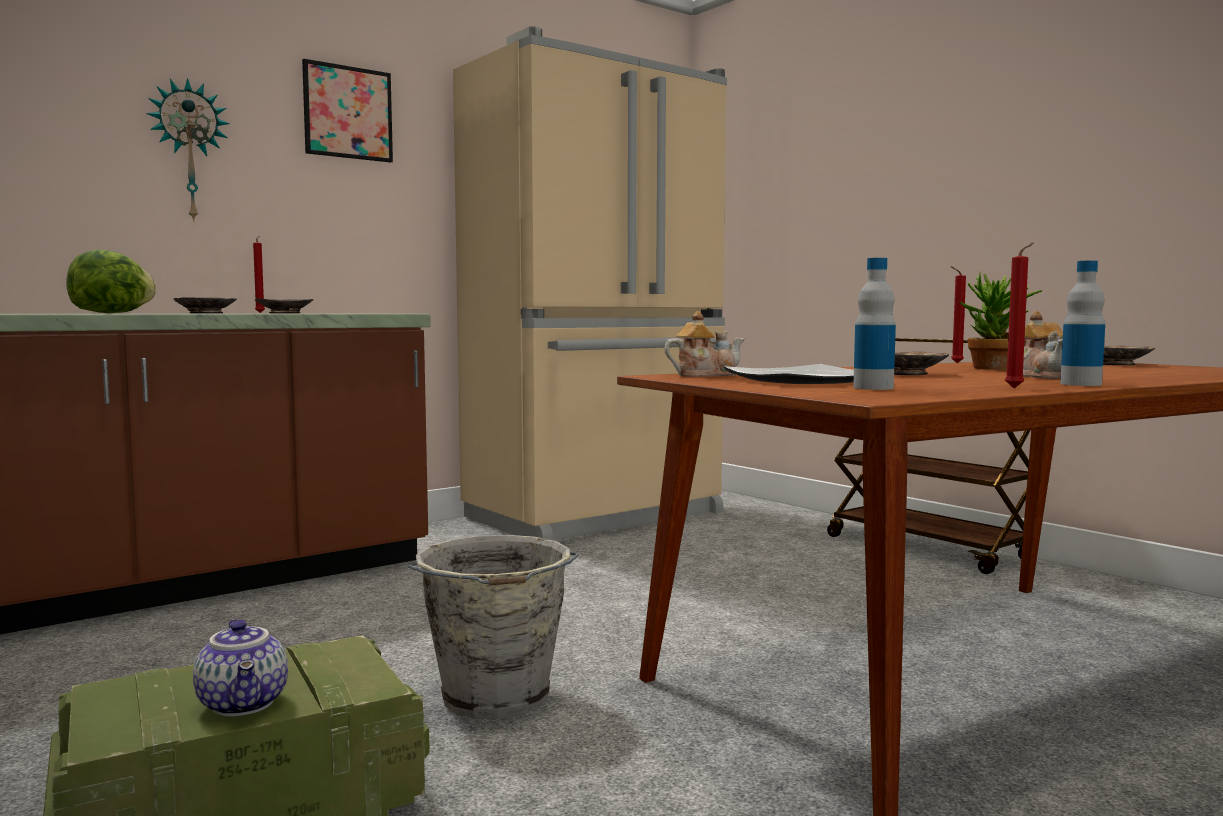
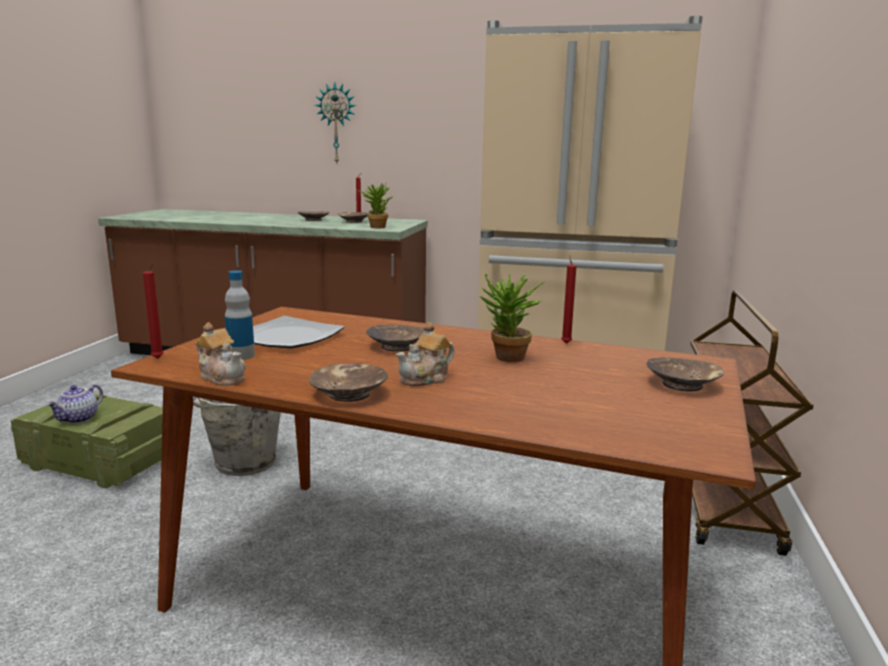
camera: 50 degrees right, 10 degrees up
lettuce [66,250,156,313] -> none
picture [302,59,393,162] -> none
teapot [664,311,745,377] -> teapot moved to [195,322,246,386]
red candle [1005,243,1034,388] -> red candle moved to [143,263,164,359]
bottle [1060,260,1105,386] -> brown bowl [309,363,388,402]
none -> potted plant [358,183,393,228]

